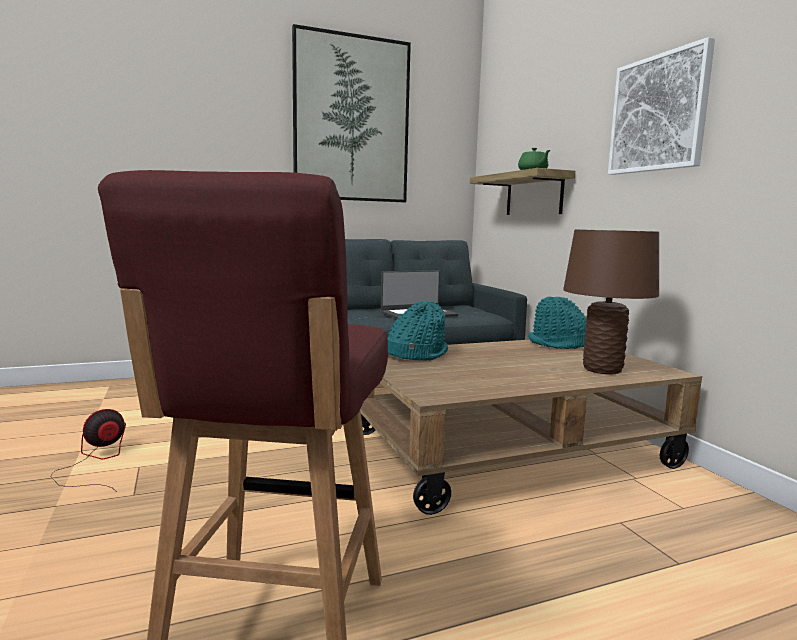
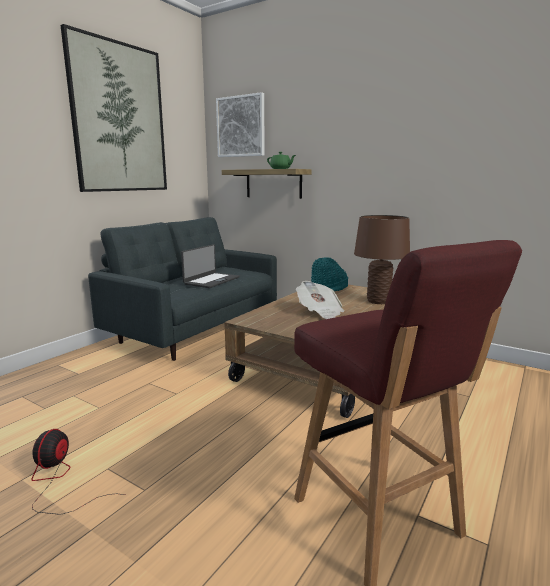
camera: 35 degrees left, 5 degrees up
turquoise hat [388,301,448,361] -> none
picture [608,37,715,175] -> picture moved to [216,92,265,157]
none -> newspaper [296,281,345,319]

